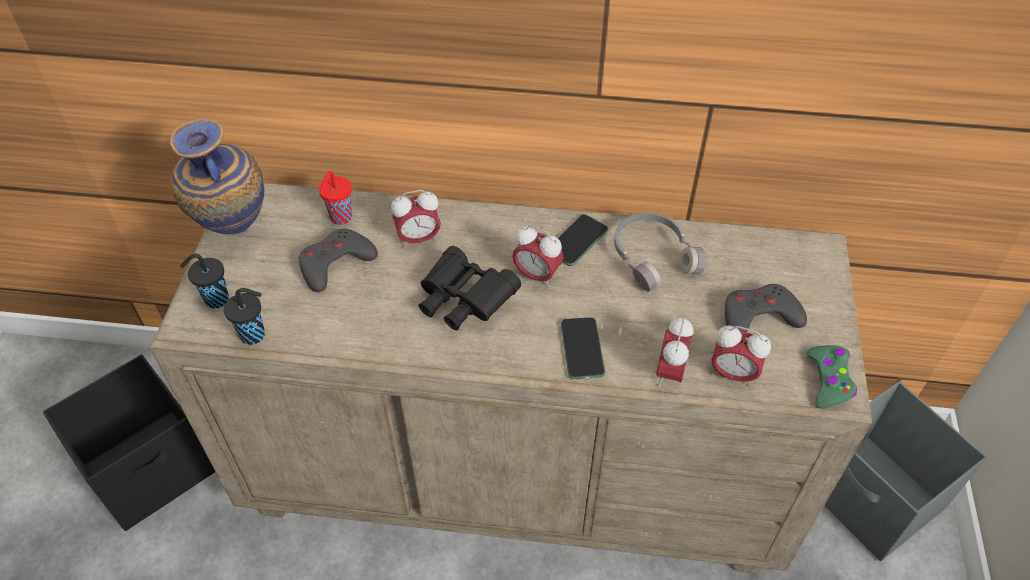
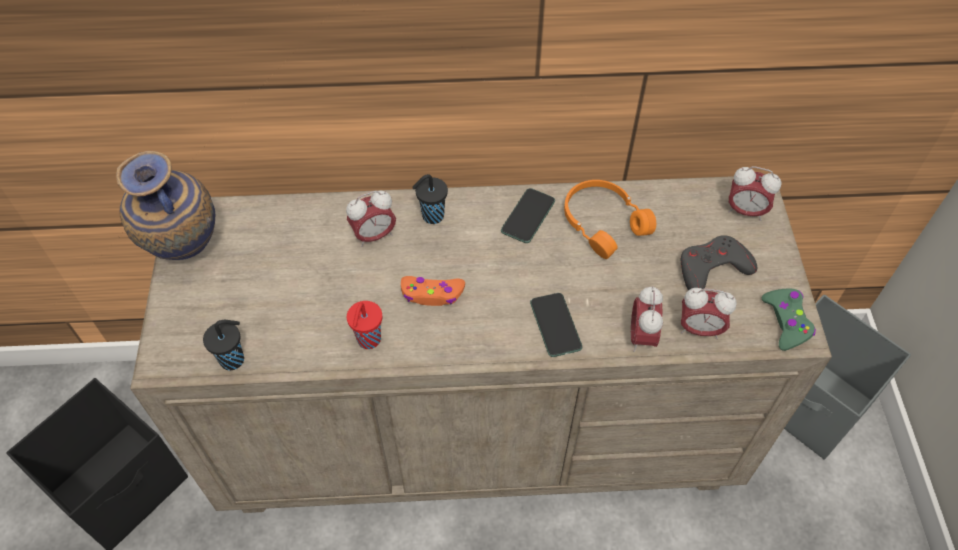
camera: 10 degrees left, 5 degrees up
black cup [180,254,229,309] -> black cup moved to [412,174,448,224]
grey game controller [299,229,378,292] -> none
red cup [319,171,352,225] -> red cup moved to [347,301,382,349]
black binoculars [419,246,521,330] -> orange game controller [401,276,465,306]
alarm clock [512,225,564,287] -> alarm clock moved to [728,166,781,221]
grey headphones [614,213,706,292] -> orange headphones [564,180,656,259]

